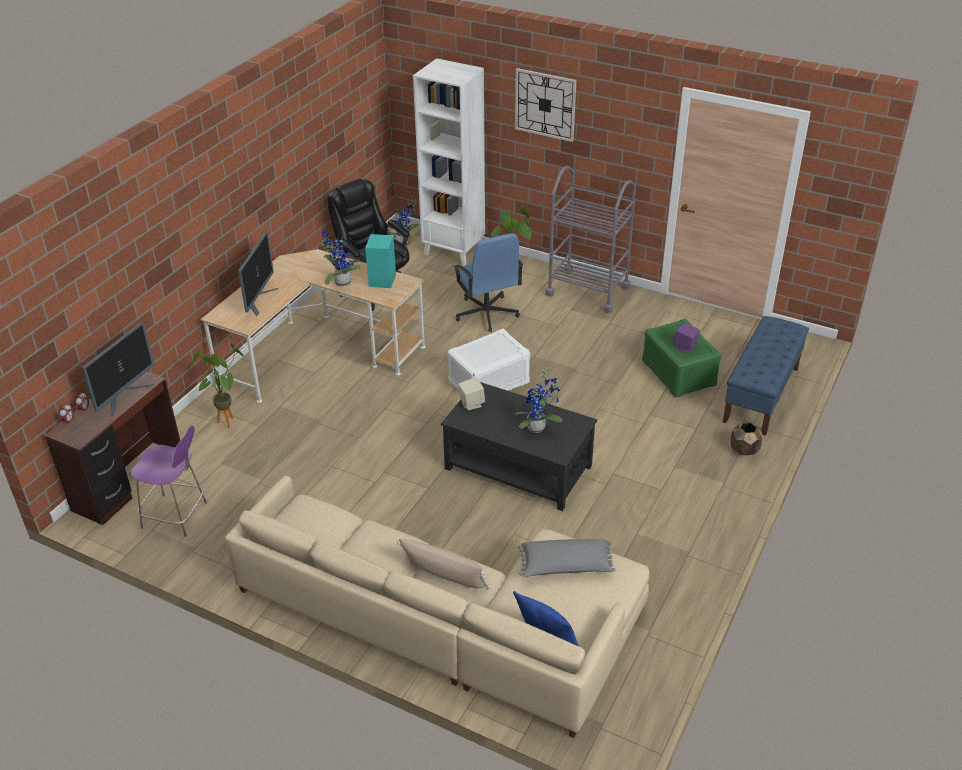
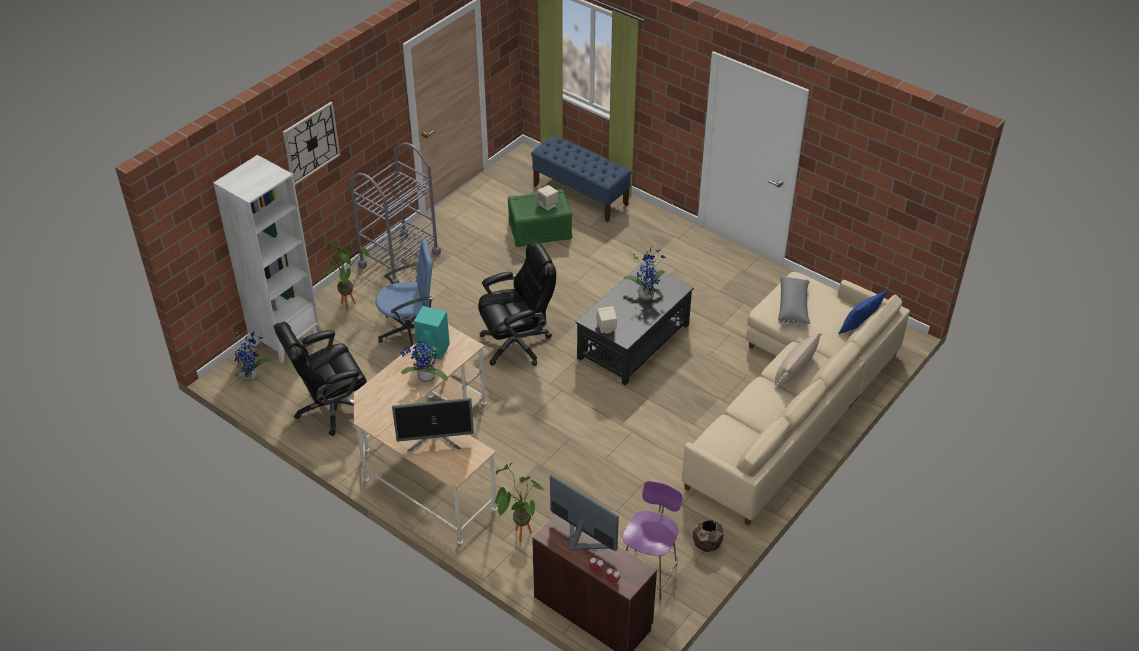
camera: 80 degrees left, 5 degrees up
monitor [238,232,278,316] -> monitor turned 150 degrees clockwise [392,398,474,452]
white storage box [447,329,530,391] -> black office chair [478,242,556,366]
purple speaker [673,322,700,353] -> beige speaker [537,185,558,211]
brown planter [731,423,762,455] -> brown planter moved to [693,519,724,552]

